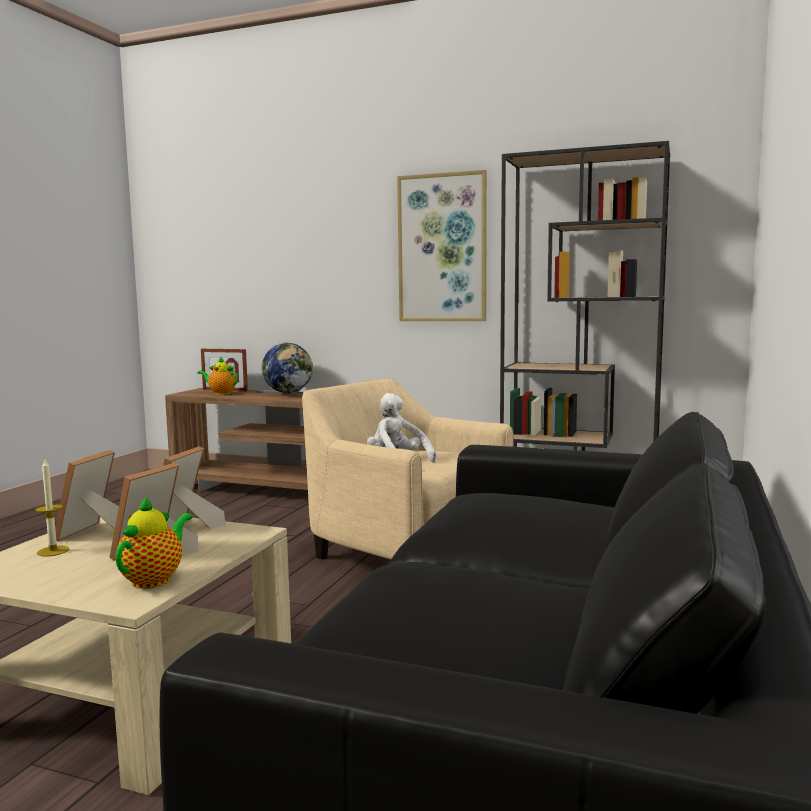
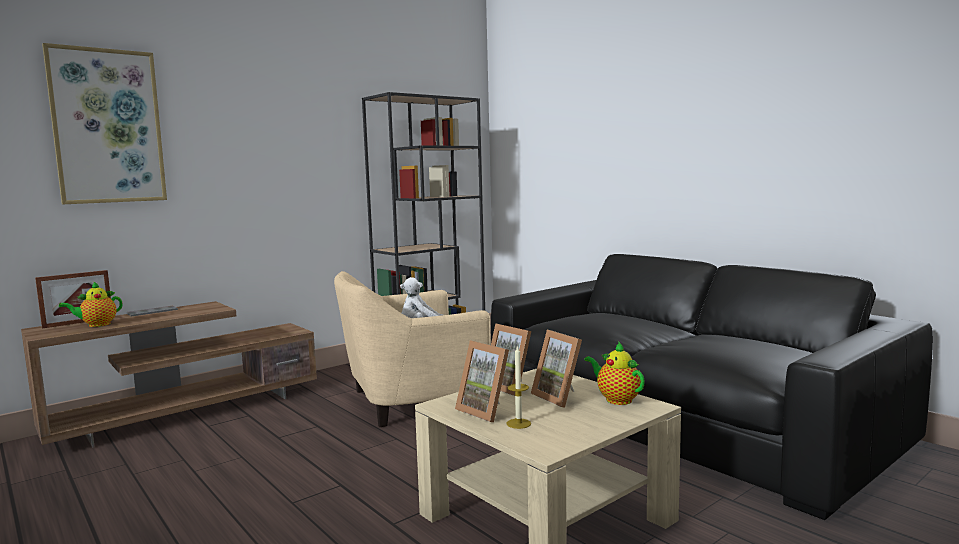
camera: 60 degrees left, 0 degrees up
globe [262,343,313,393] -> none
picture [397,170,487,321] -> picture moved to [42,43,167,204]

